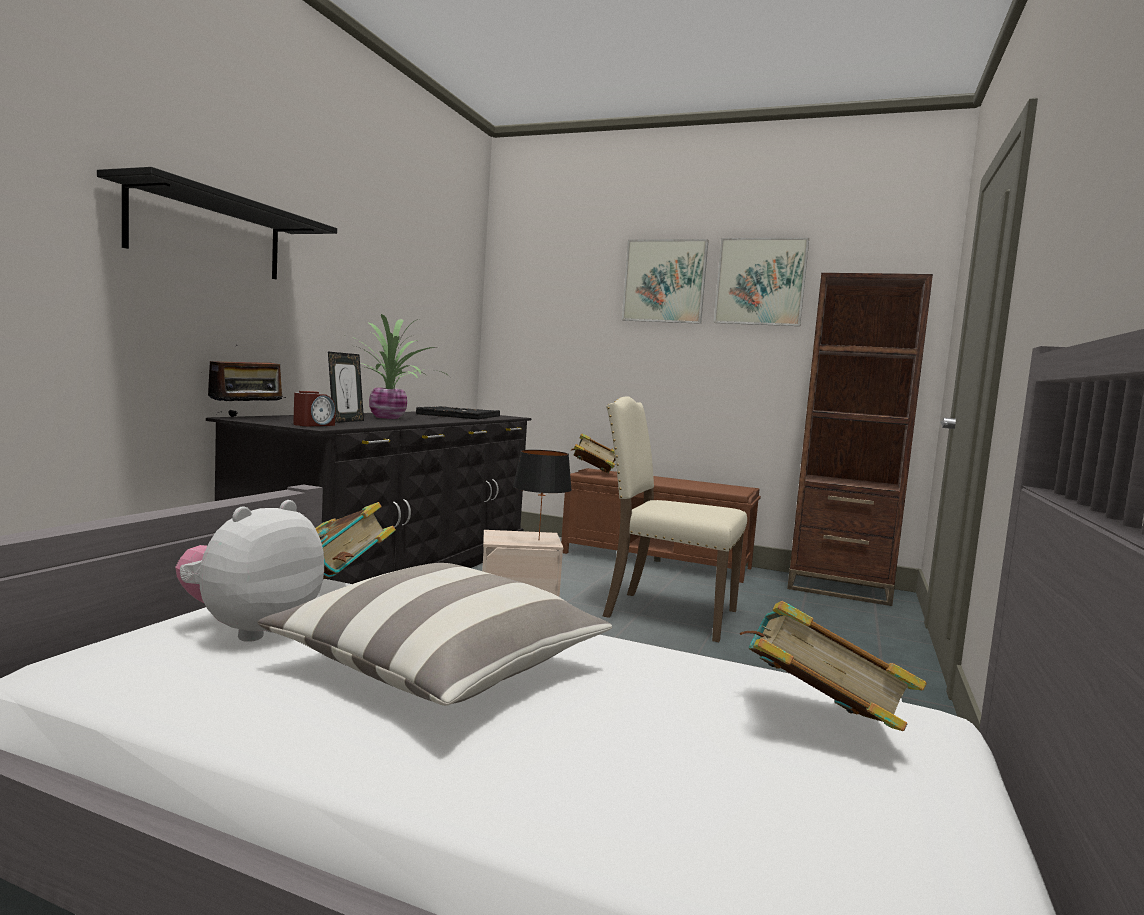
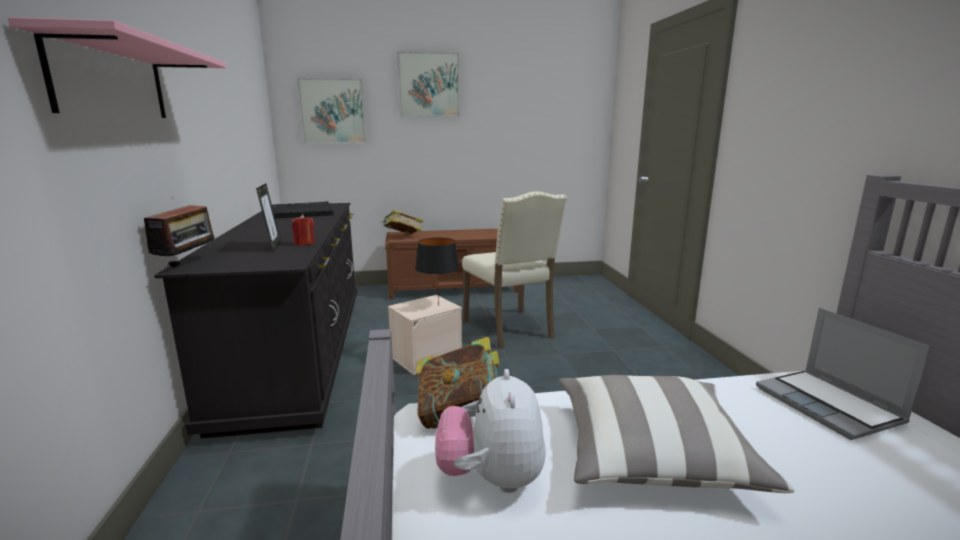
camera: 30 degrees left, 10 degrees up
black shelf [97,167,337,279] -> pink shelf [8,17,226,118]
alarm clock [293,391,336,427] -> none
potted plant [355,314,450,419] -> none
beige chair [603,396,747,642] -> beige chair turned 105 degrees counterclockwise [462,191,567,349]
picture [714,238,809,326] -> picture moved to [297,78,367,143]
book [740,601,927,731] -> laptop [756,308,930,440]
brown bookcase [787,273,933,606] -> none
none -> red candle [292,214,315,245]

